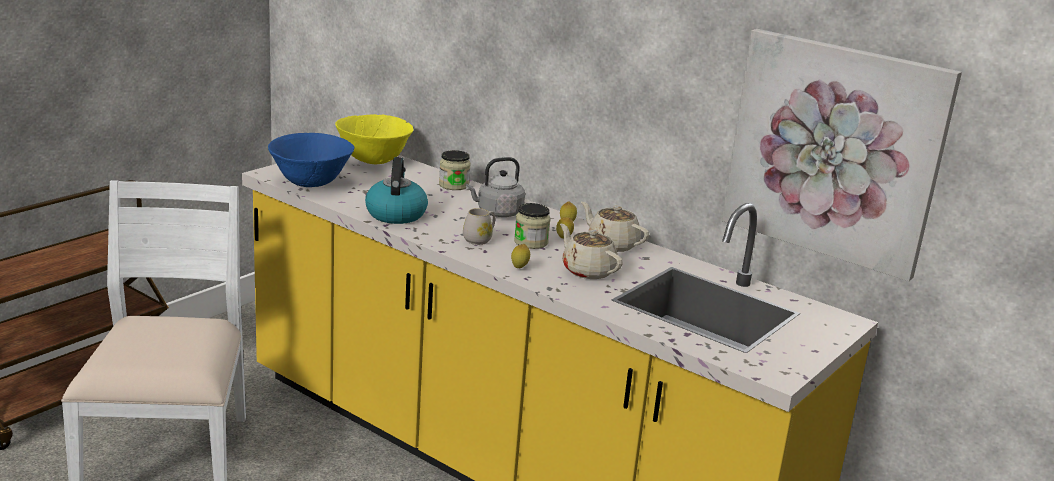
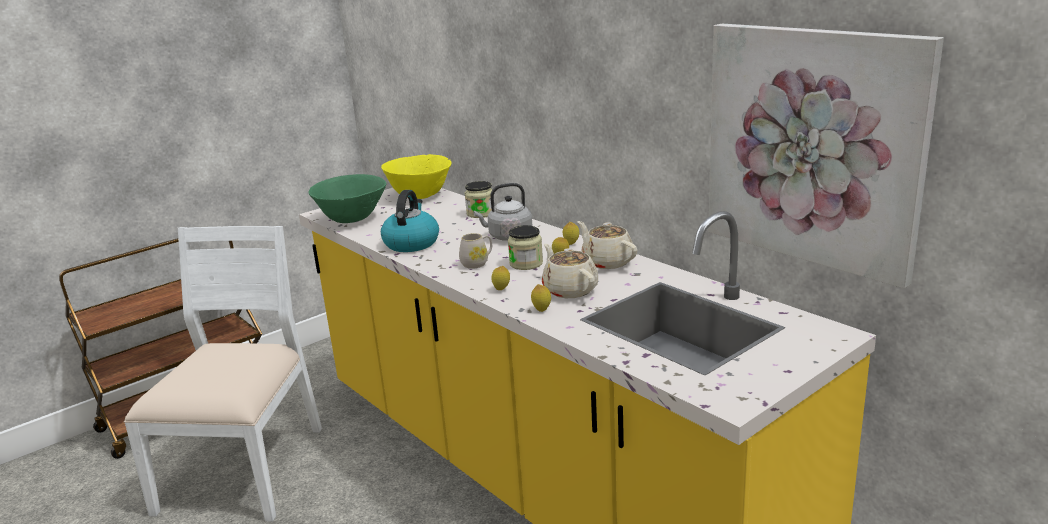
camera: 15 degrees right, 0 degrees up
blue bowl [268,133,354,187] -> green bowl [308,174,386,223]
none -> lemon [531,284,551,312]

